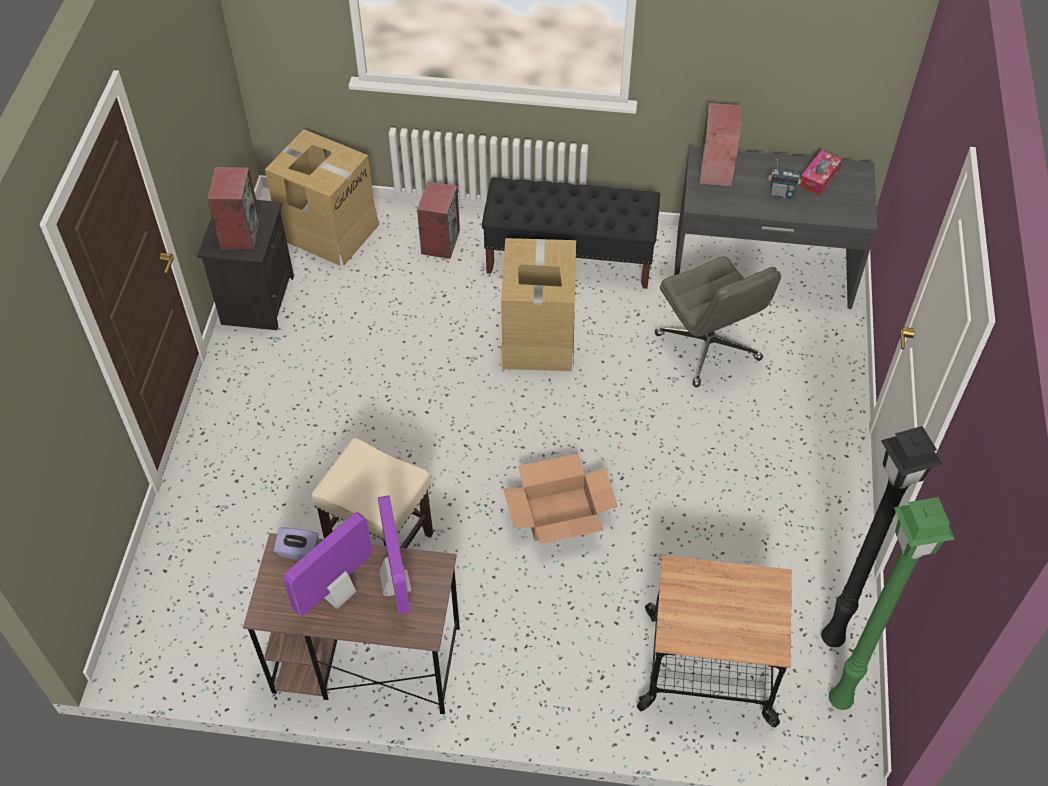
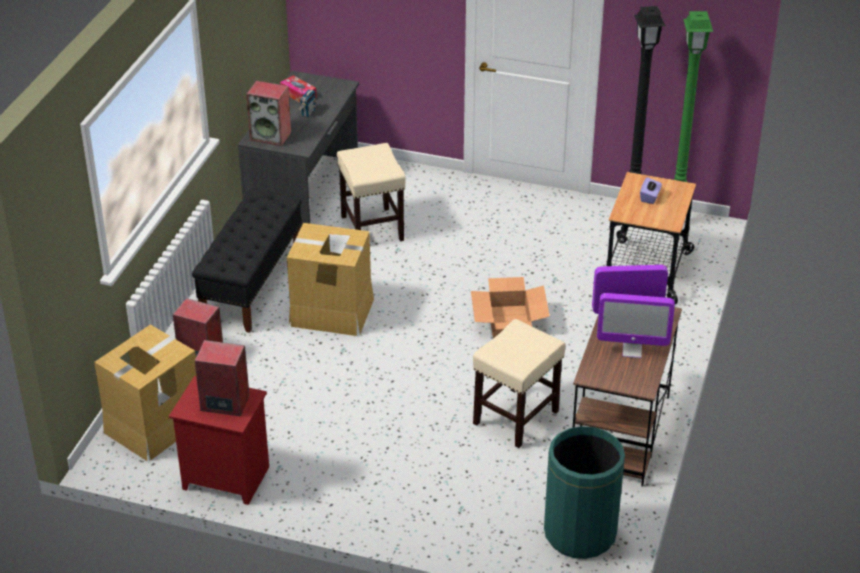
camera: 80 degrees left, 15 degrees down
black nightstand [197,200,294,330] -> red nightstand [169,376,269,505]
purple tissue box [274,527,319,560] -> purple tissue box moved to [640,177,662,204]
monitor [283,512,372,616] -> monitor turned 45 degrees counterclockwise [597,293,675,358]
grey office chair [655,256,781,387] -> beige stool [337,143,406,241]
none -> green trash can [544,426,625,559]

